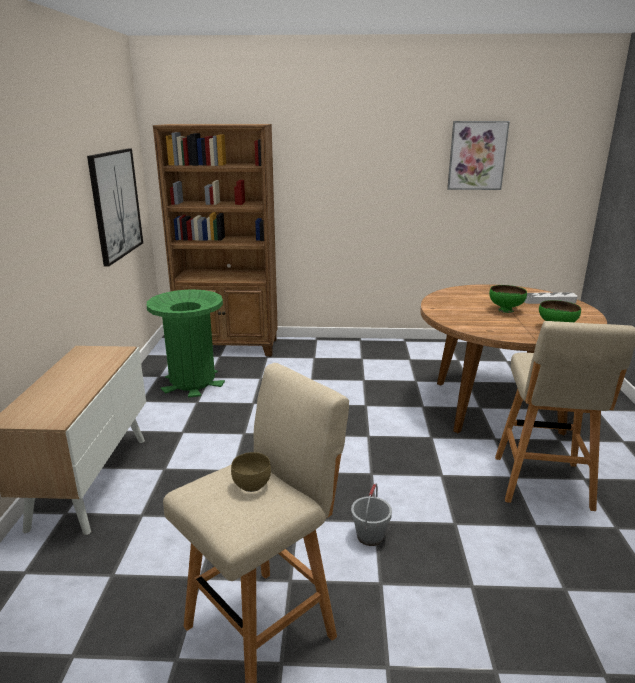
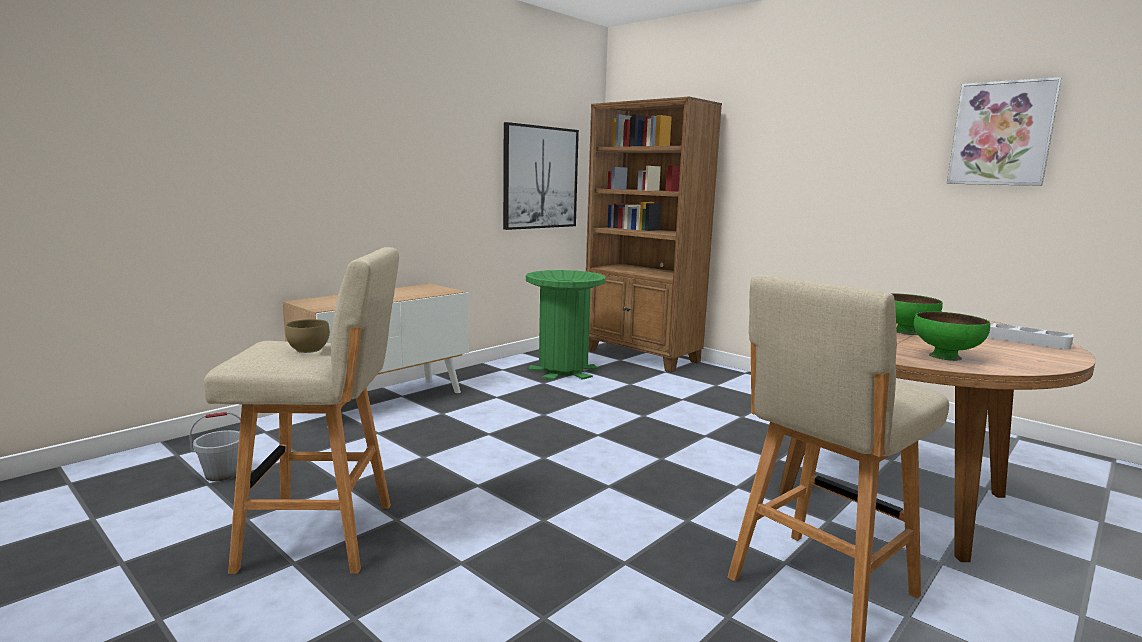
camera: 40 degrees right, 10 degrees down
grey bucket [351,483,392,546] -> grey bucket moved to [189,412,241,481]

